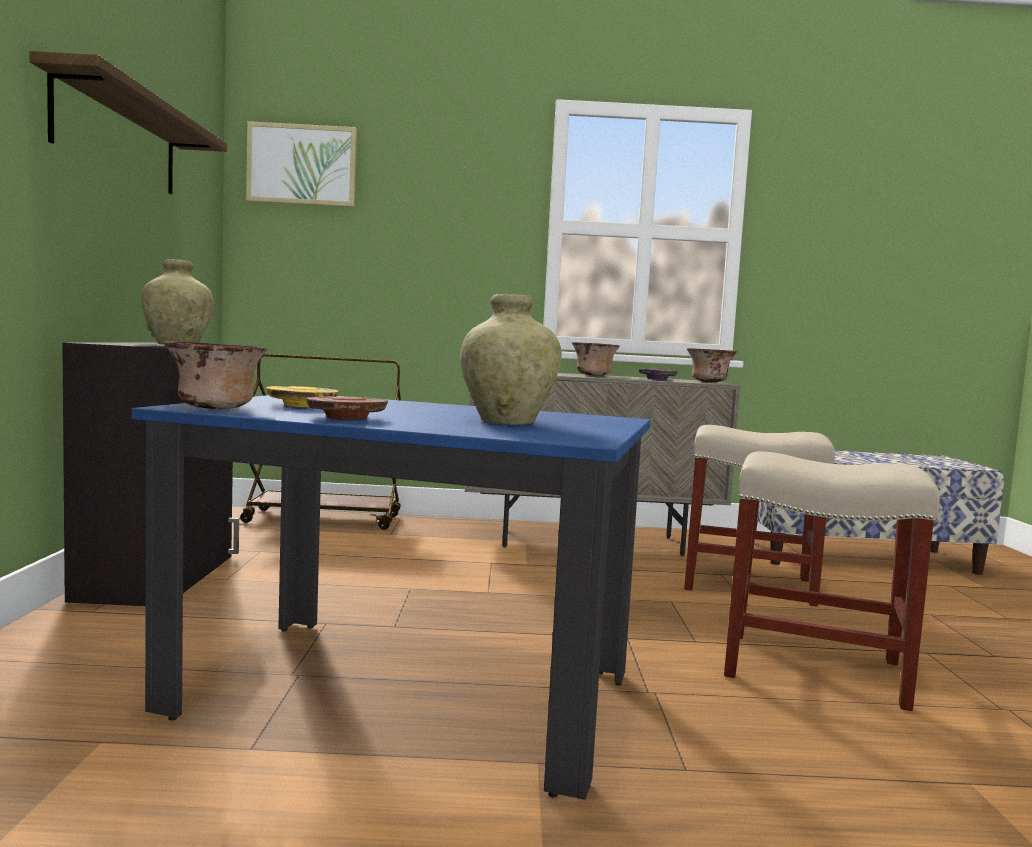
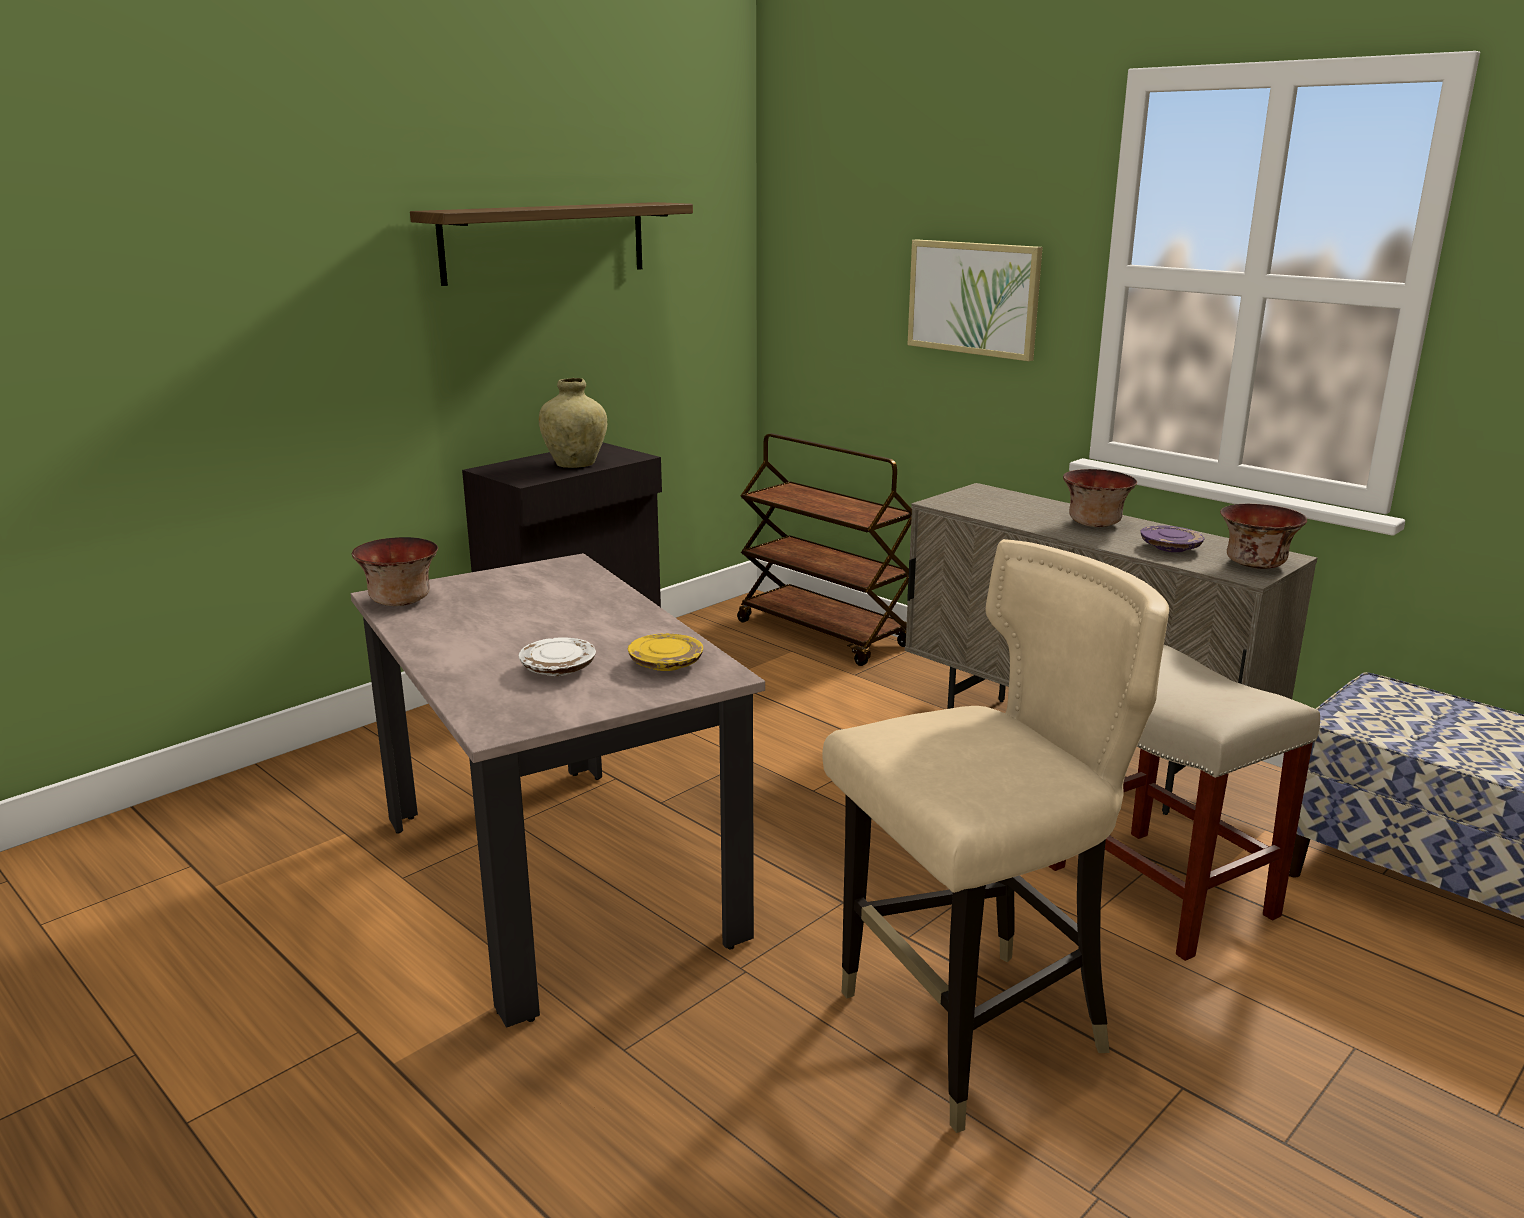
camera: 45 degrees right, 15 degrees up
blue dining table [132,395,651,800] -> beige dining table [351,553,765,1028]
picture [246,121,357,207] -> picture moved to [908,240,1043,361]
yellow plate [266,386,339,407] -> yellow plate moved to [628,633,703,671]
brown plate [306,396,388,420] -> none
beige vase [460,294,562,425] -> white plate [519,637,596,676]
beige stool [724,451,940,711] -> beige chair [822,539,1169,1133]

